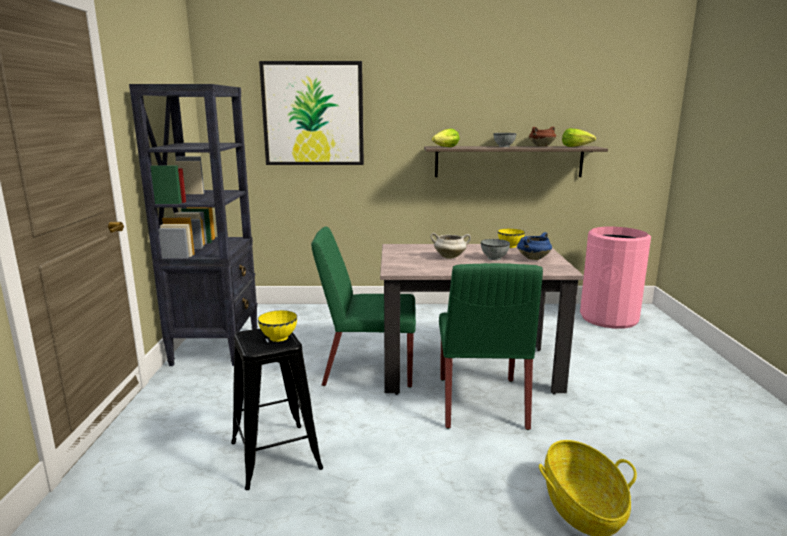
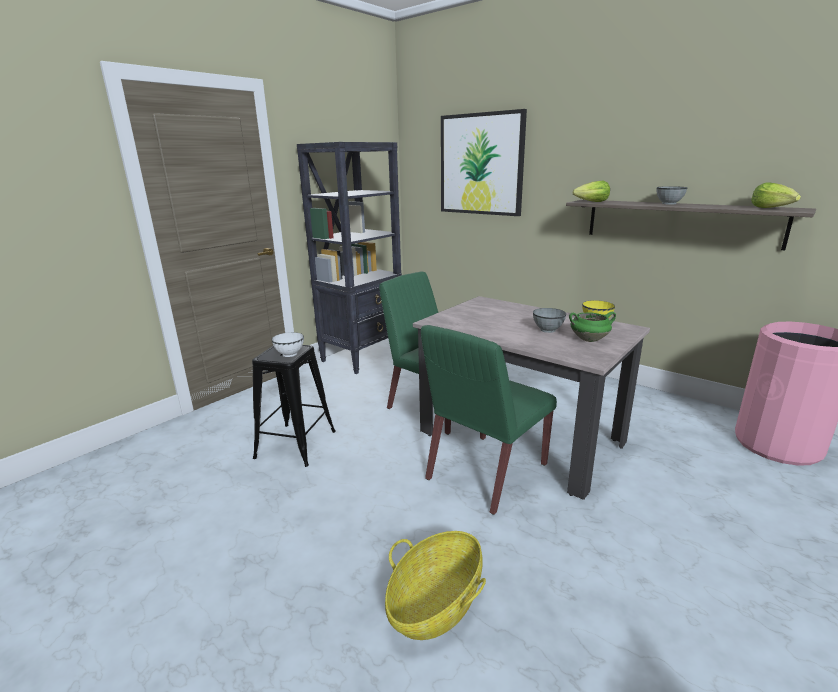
camera: 40 degrees right, 5 degrees up
yellow bowl [258,310,297,342] -> white bowl [272,332,304,357]
white cooking pot [430,233,471,259] -> none
blue cooking pot [517,232,552,260] -> green cooking pot [569,312,616,342]
brown cooking pot [529,127,556,147] -> none

